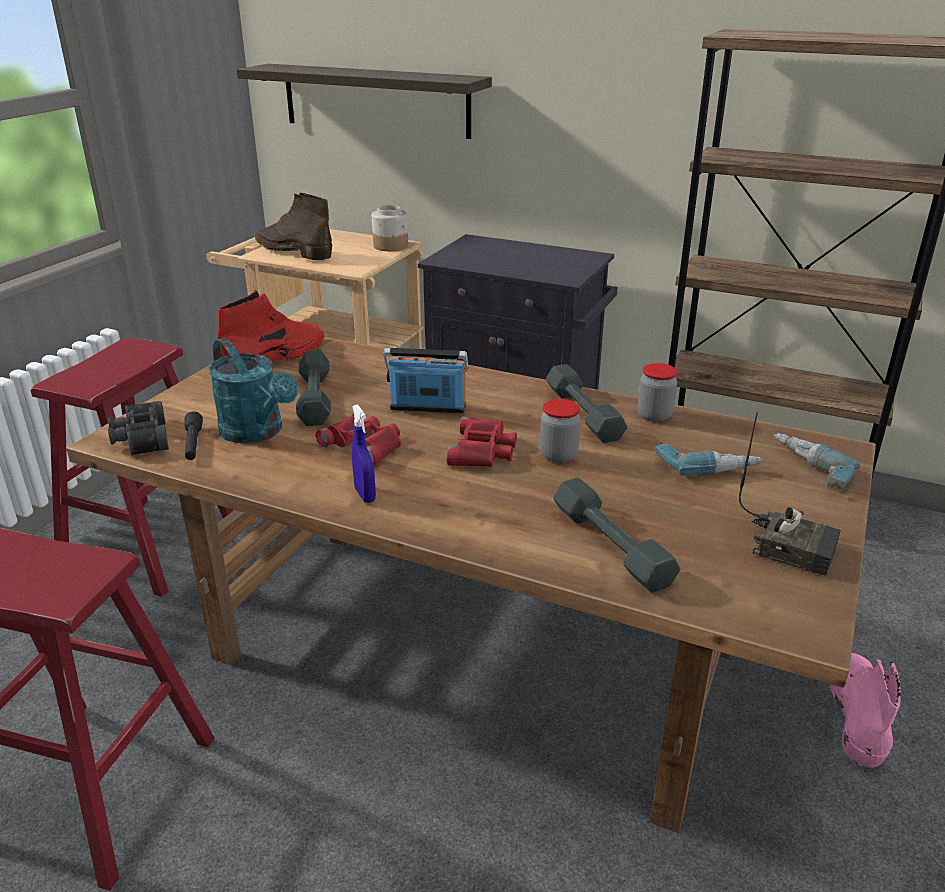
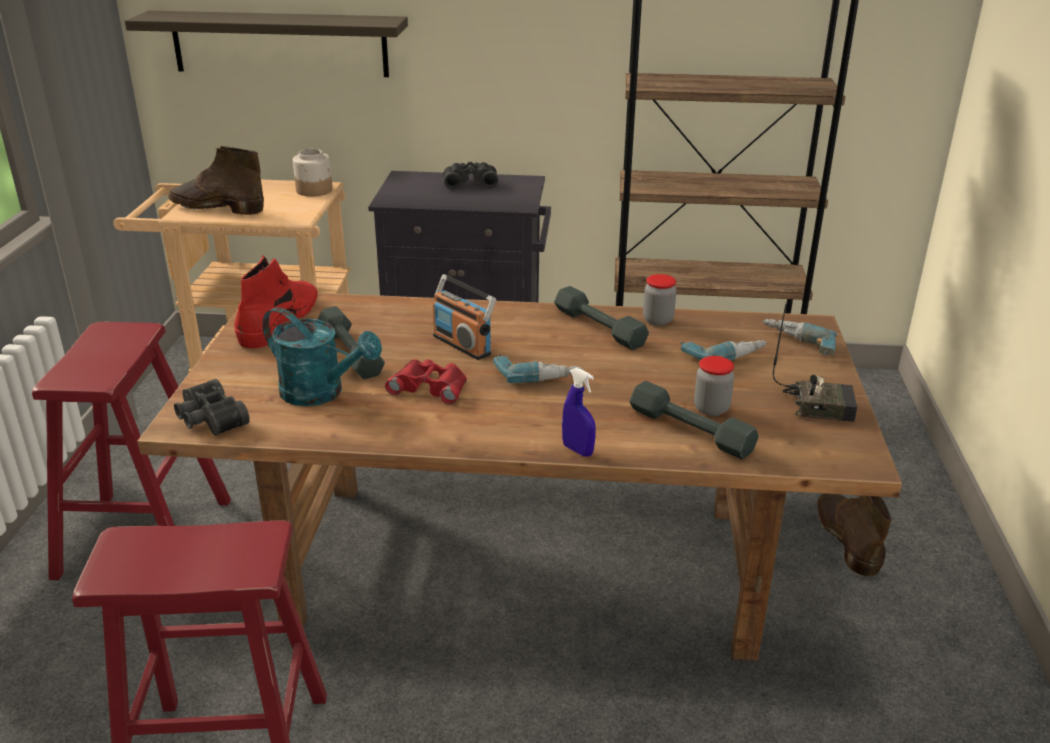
camera: 20 degrees left, 0 degrees up
black flashlight [184,411,203,460] -> none
blue spray bottle [352,404,376,503] -> blue spray bottle moved to [562,367,596,457]
radio [383,348,469,413] -> radio turned 120 degrees counterclockwise [433,274,496,360]
red binoculars [447,416,517,467] -> power drill [493,354,584,383]
jar [540,399,581,463] -> jar moved to [694,356,734,416]
pink boot [830,653,901,768] -> brown boot [817,493,891,577]
none -> black binoculars [443,162,498,189]

